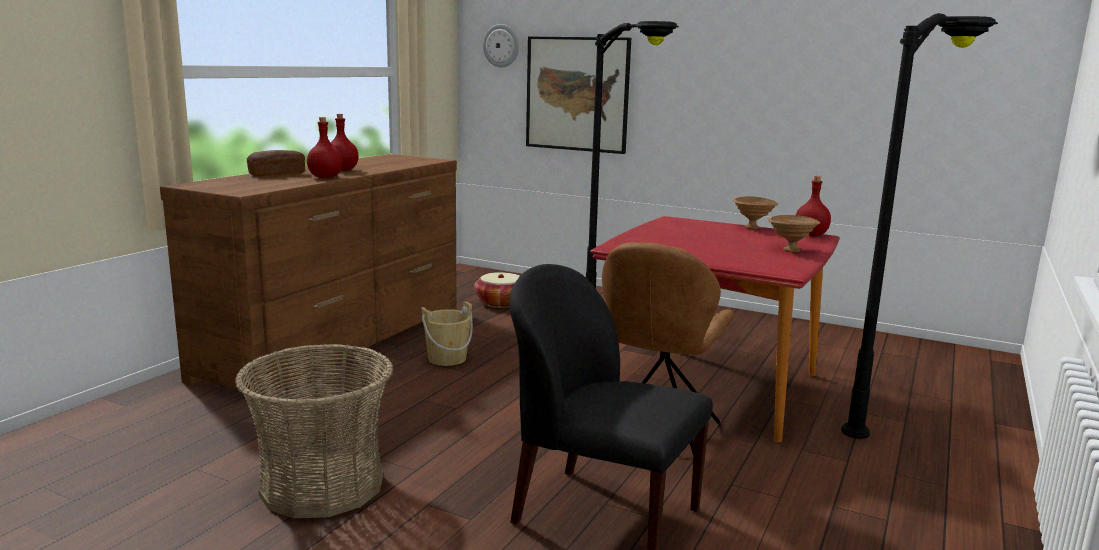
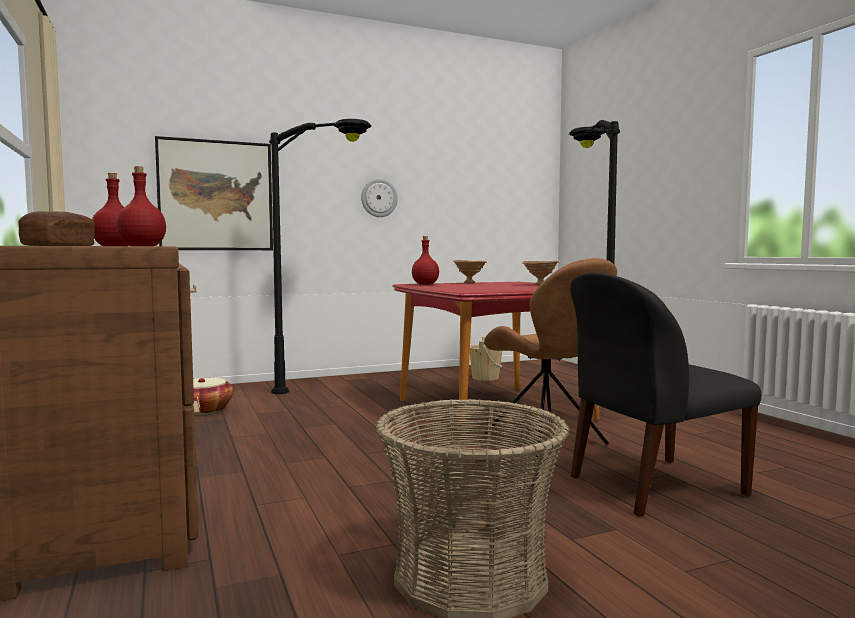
camera: 50 degrees left, 10 degrees down
beige bucket [421,301,473,366] -> beige bucket moved to [470,337,502,381]
wall clock [483,24,519,68] -> wall clock moved to [361,178,398,217]
red bottle [796,176,831,236] -> red bottle moved to [412,236,439,285]

